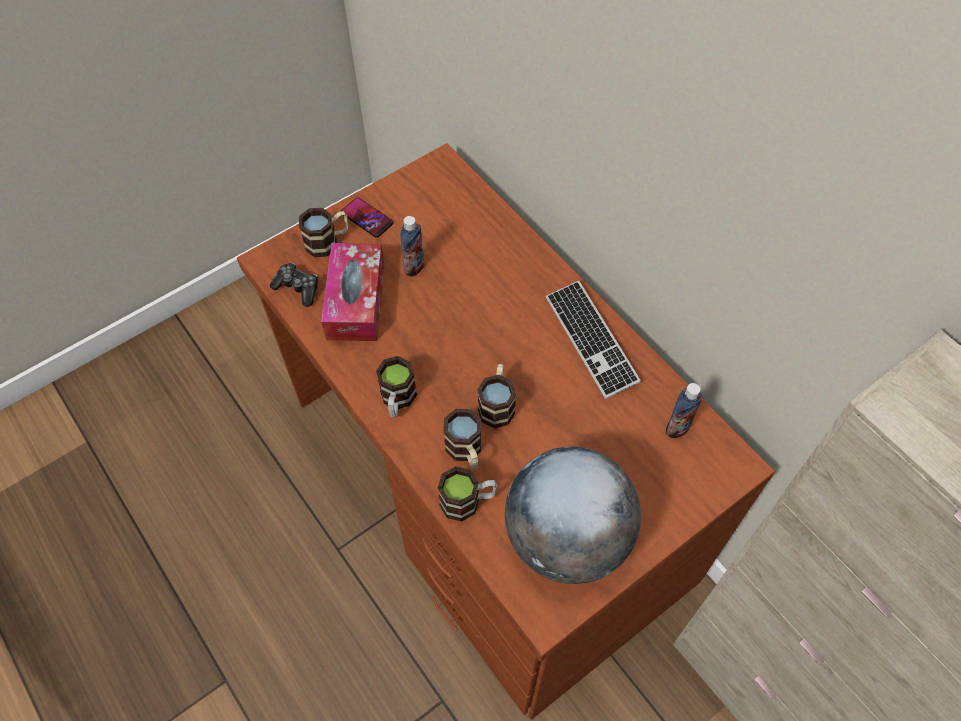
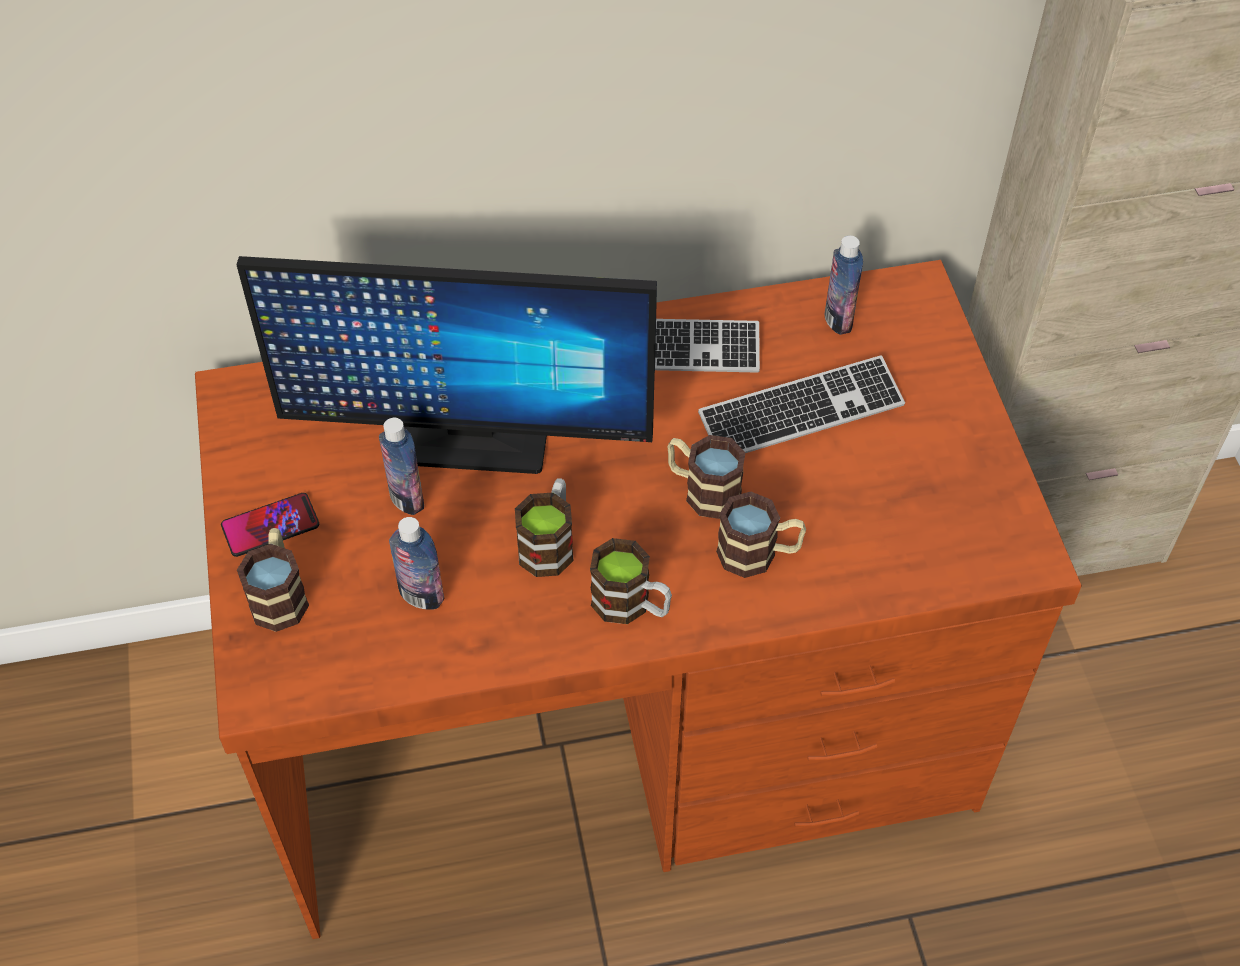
camera: 65 degrees left, 5 degrees down
game controller [270,263,318,307] -> none
tissue box [321,243,384,341] -> bottle [389,517,444,610]
mug [438,466,497,522] -> mug moved to [515,478,574,577]
globe [505,446,641,584] -> none
none -> monitor [236,256,657,474]
none -> keyboard [698,355,905,453]

